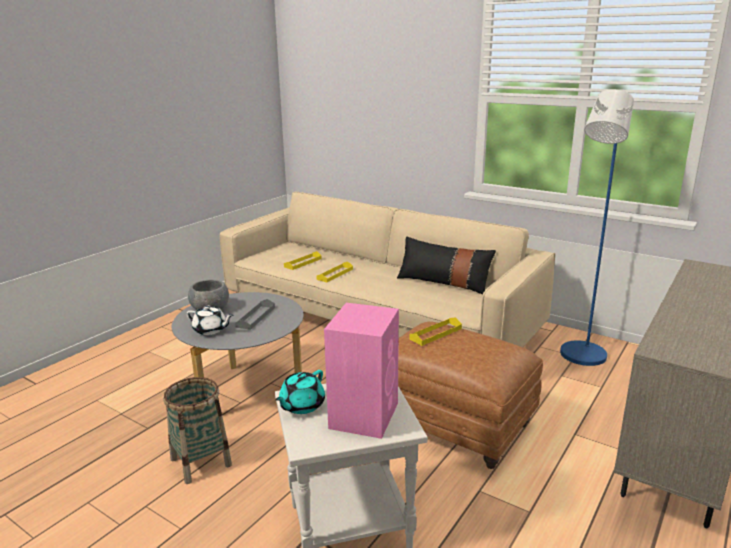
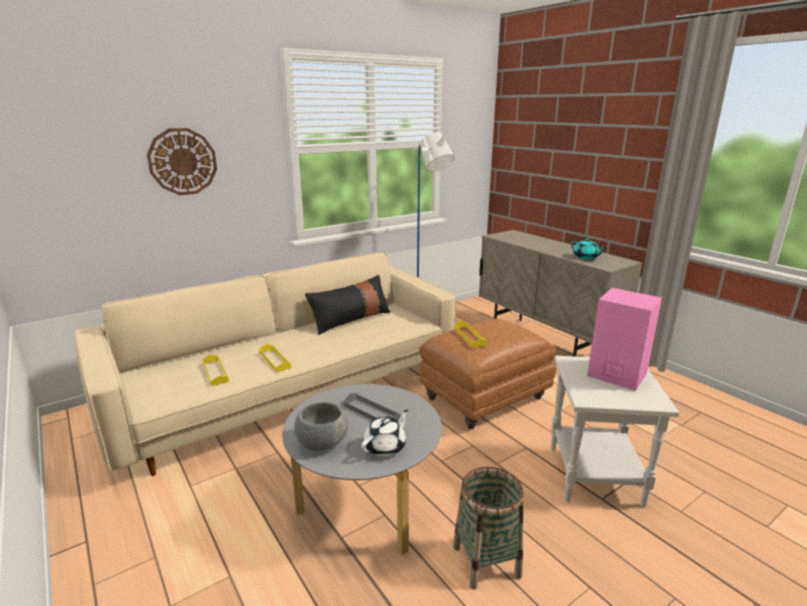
camera: 70 degrees left, 0 degrees up
turquoise teapot [275,370,325,414] -> turquoise teapot moved to [570,238,606,260]
none -> wall clock [147,128,217,195]

